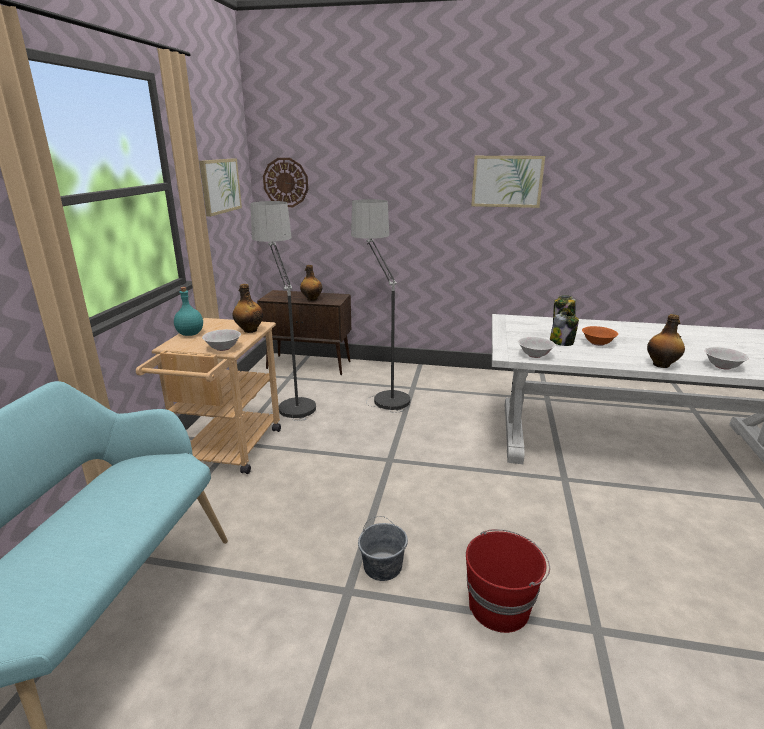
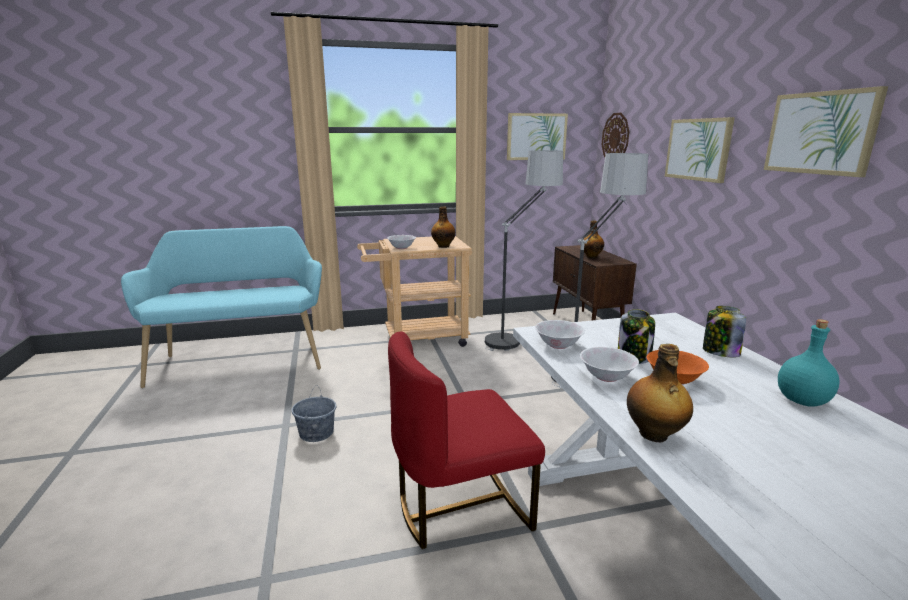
camera: 65 degrees right, 5 degrees down
turquoise bottle [174,287,203,336] -> turquoise bottle moved to [778,319,840,407]
red bucket [466,529,550,633] -> none
white bowl [705,347,749,370] -> white bowl moved to [580,347,639,382]
none -> red chair [388,332,545,549]
none -> picture [665,117,735,183]

